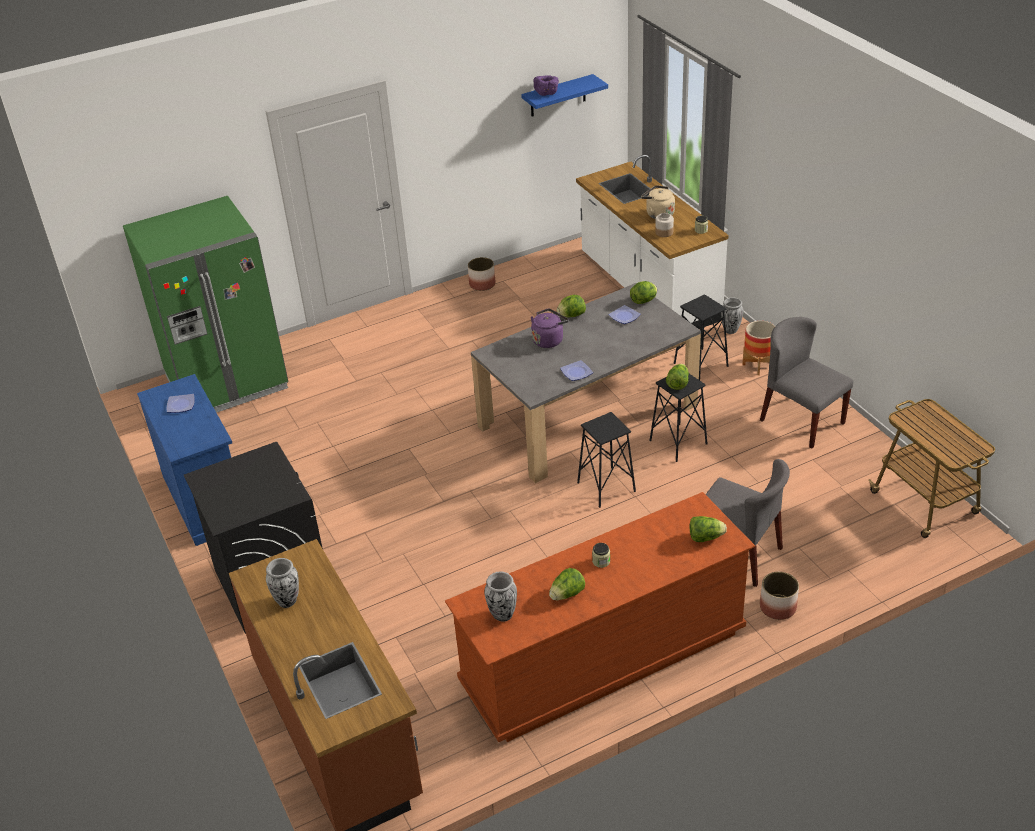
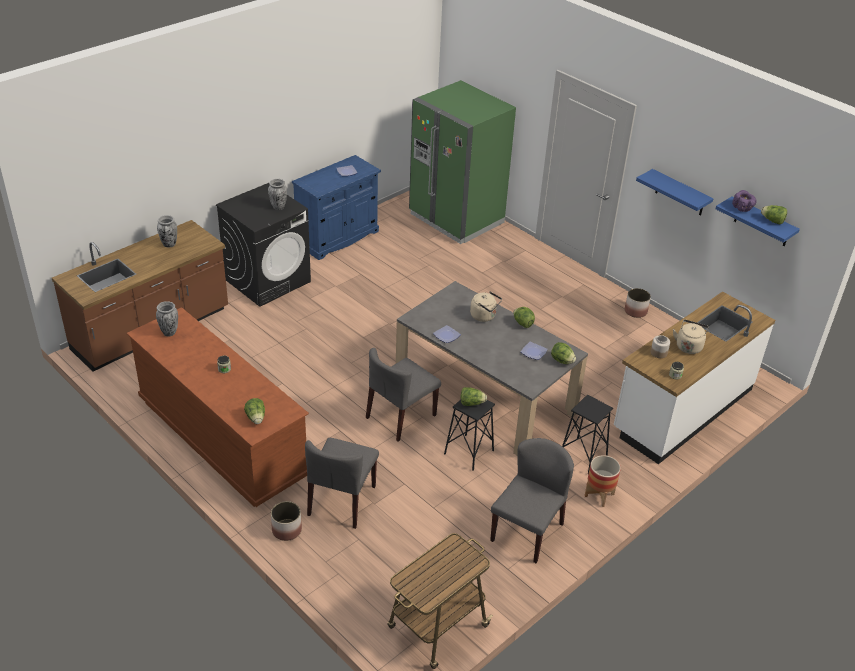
camera: 70 degrees right, 0 degrees up
purple kettle [531,309,569,348] -> beige kettle [470,292,502,322]
lettuce [549,568,585,600] -> lettuce moved to [761,205,787,224]
black stool [577,412,636,508] -> grey chair [366,348,441,442]
vase [721,297,743,334] -> vase moved to [268,179,287,210]
none -> blue shelf [636,169,714,216]

